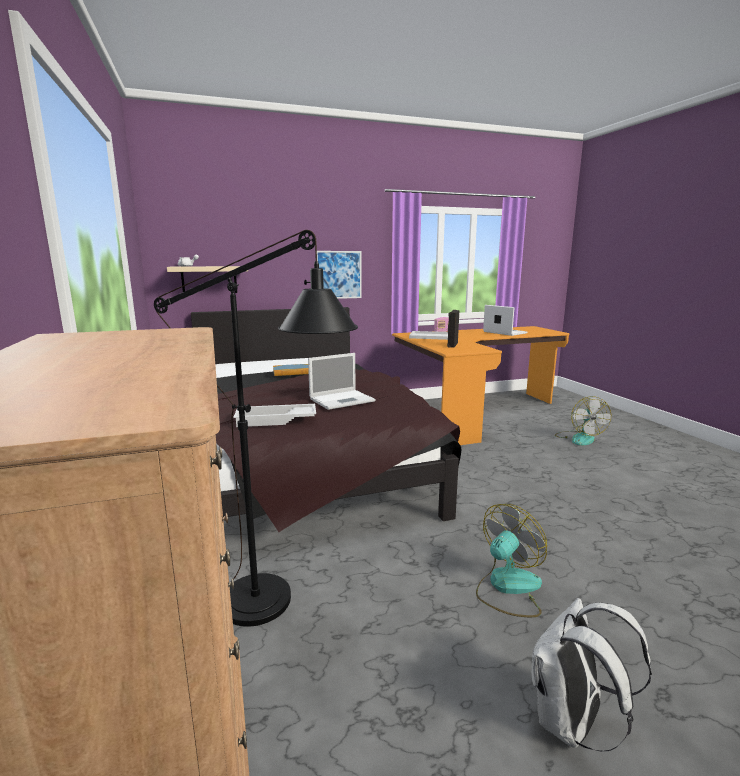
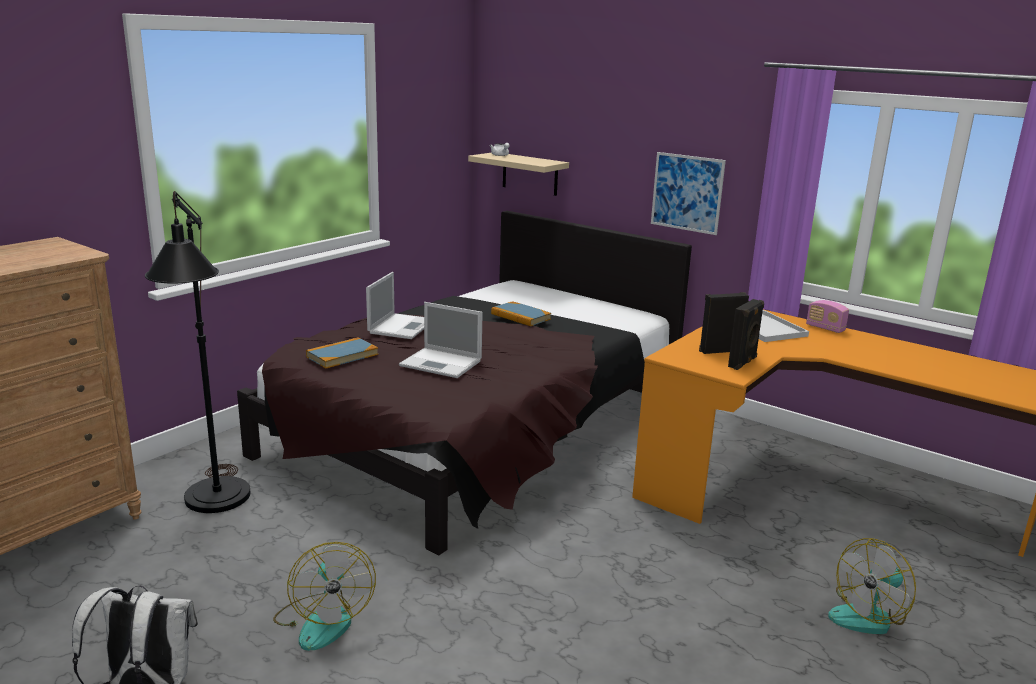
camera: 55 degrees right, 5 degrees up
white tray [234,404,316,427] -> book [306,337,378,368]
fan [476,504,547,617] -> fan turned 60 degrees clockwise [273,542,376,651]
laptop [483,305,527,336] -> laptop moved to [366,272,424,339]
none -> black speaker [728,299,764,370]

